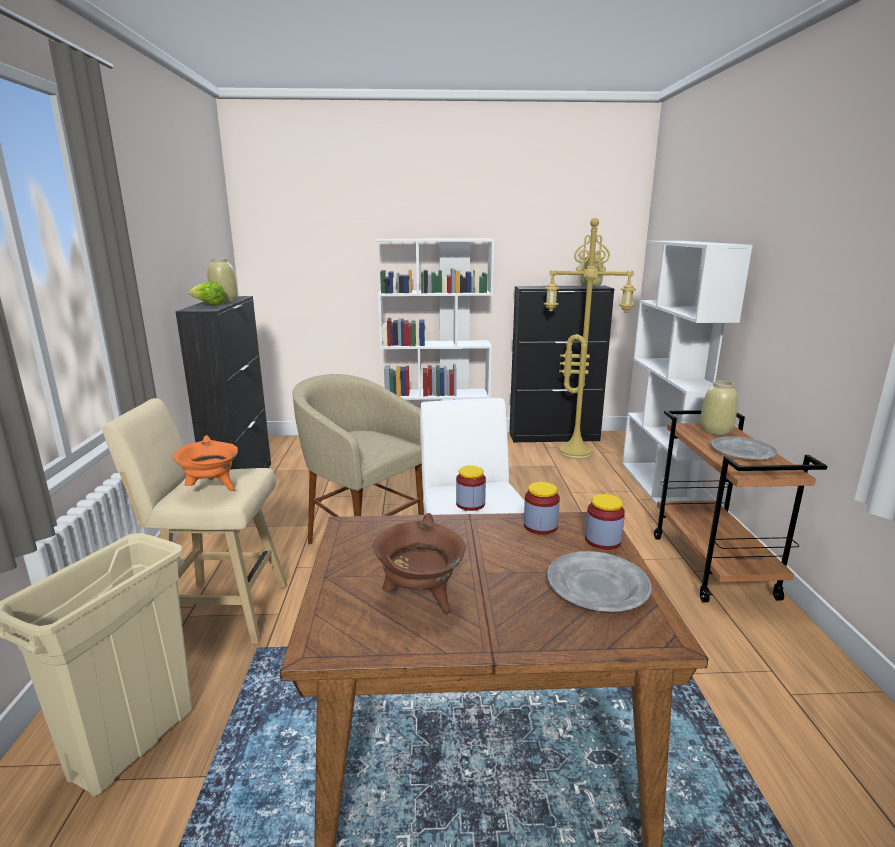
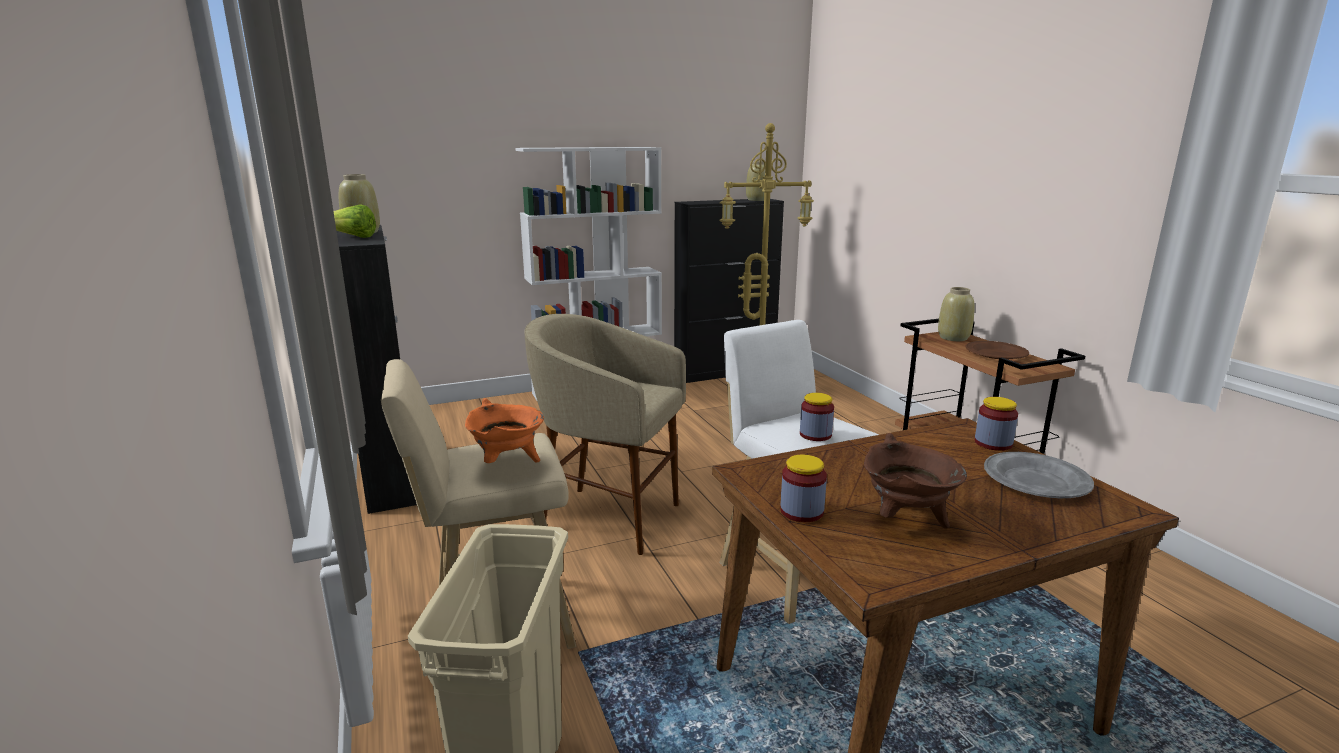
camera: 20 degrees left, 0 degrees up
jar [524,482,560,535] -> jar moved to [780,455,827,522]
white bookcase [622,241,753,505] -> none
grey plate [711,437,777,459] -> brown plate [965,341,1029,359]

